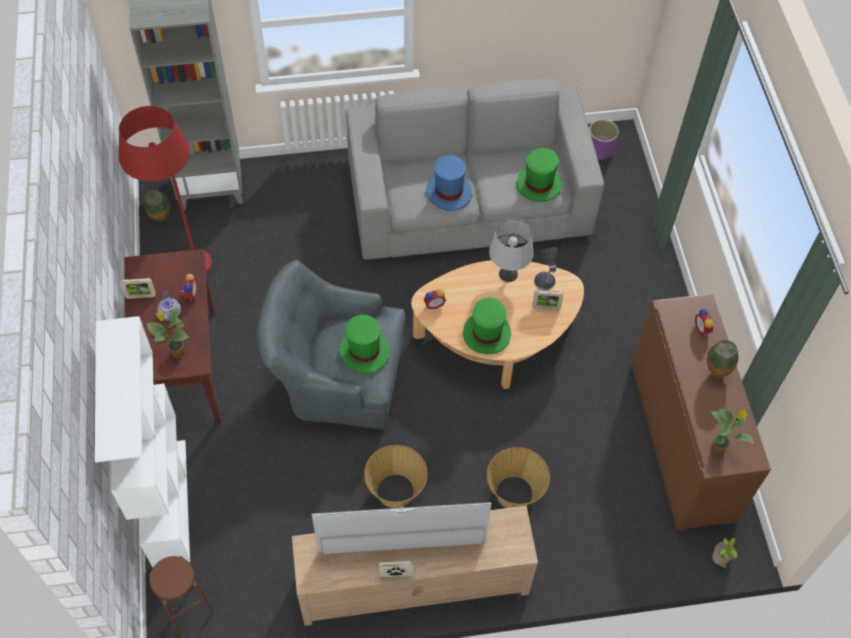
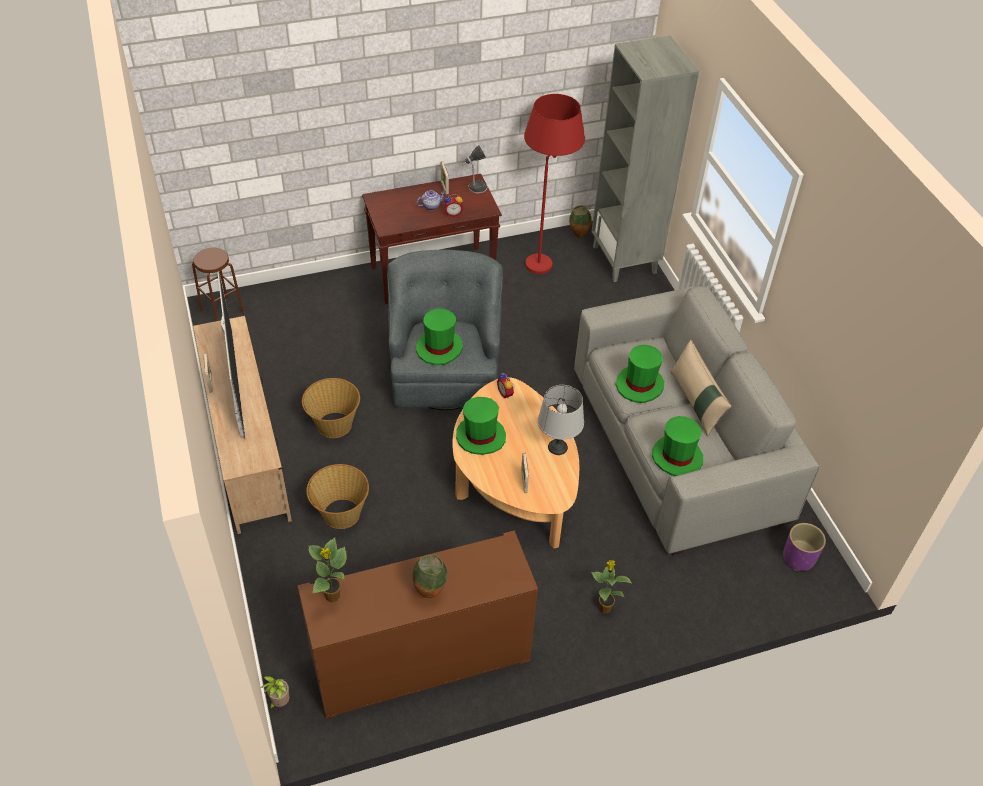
camera: 80 degrees right, 10 degrees down
white bookcase [95,316,190,567] -> none
potted plant [146,307,189,359] -> potted plant moved to [591,560,631,614]
blue hat [426,155,472,211] -> green hat [616,345,664,403]
table lamp [534,248,557,290] -> table lamp moved to [465,145,487,194]
alarm clock [695,309,715,336] -> none
none -> beige pillow [670,340,732,437]

